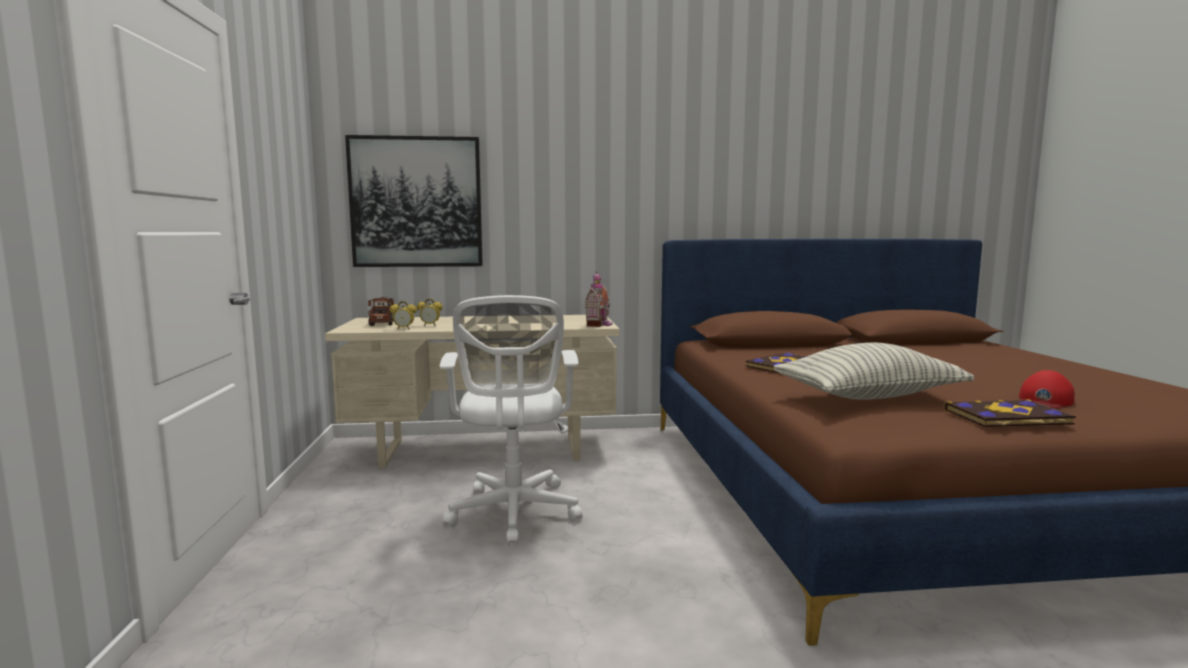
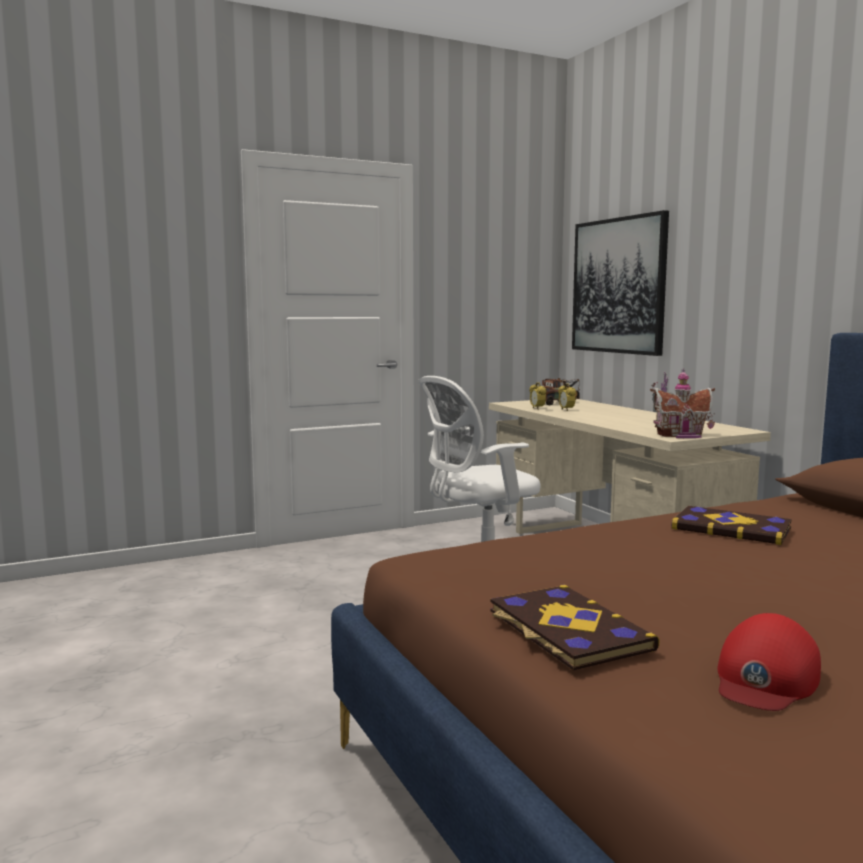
camera: 70 degrees right, 0 degrees up
pillow [774,343,974,400] -> none
red cap [1019,370,1075,409] -> red cap turned 75 degrees counterclockwise [718,613,821,711]

